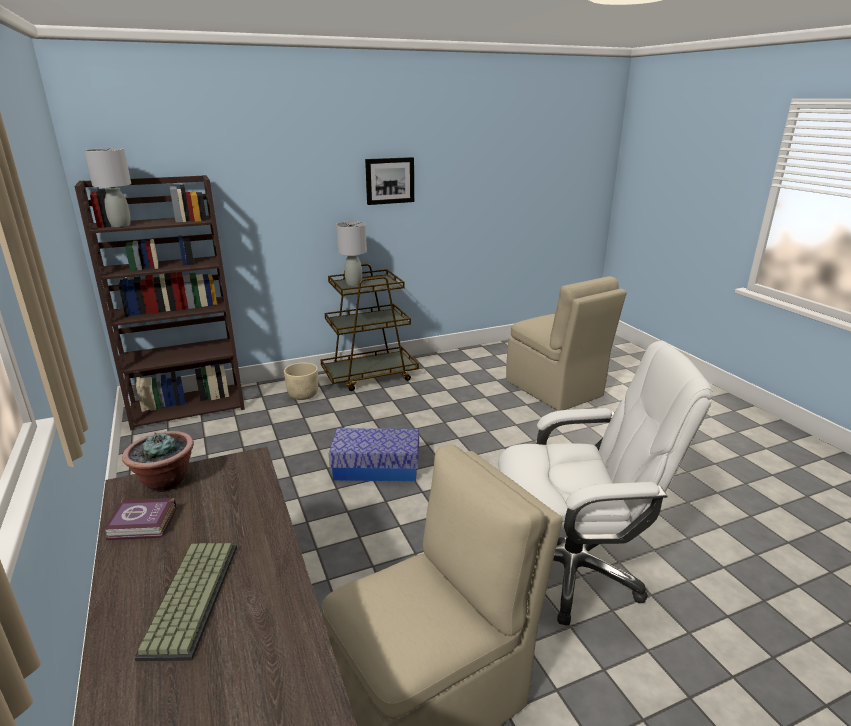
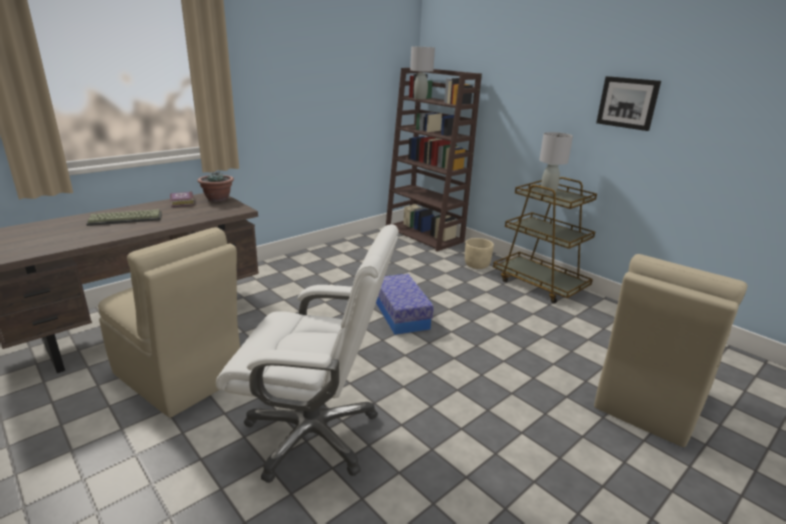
camera: 70 degrees right, 0 degrees up
white office chair [498,341,714,626] -> white office chair turned 60 degrees counterclockwise [216,224,399,483]

